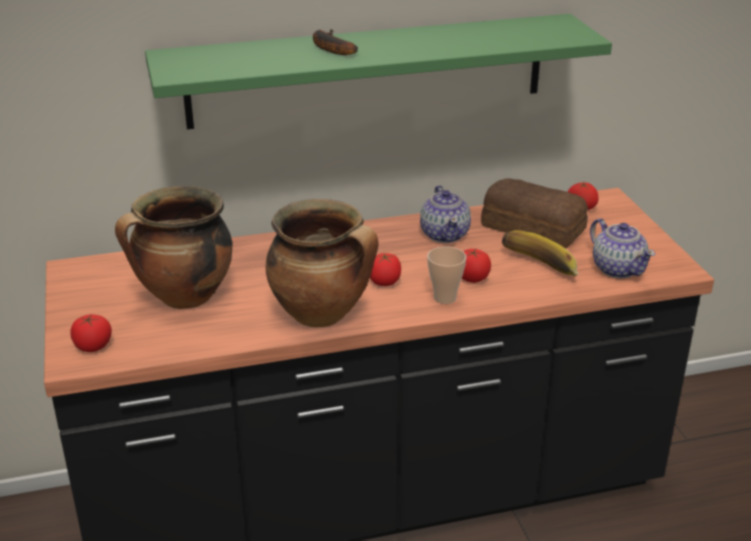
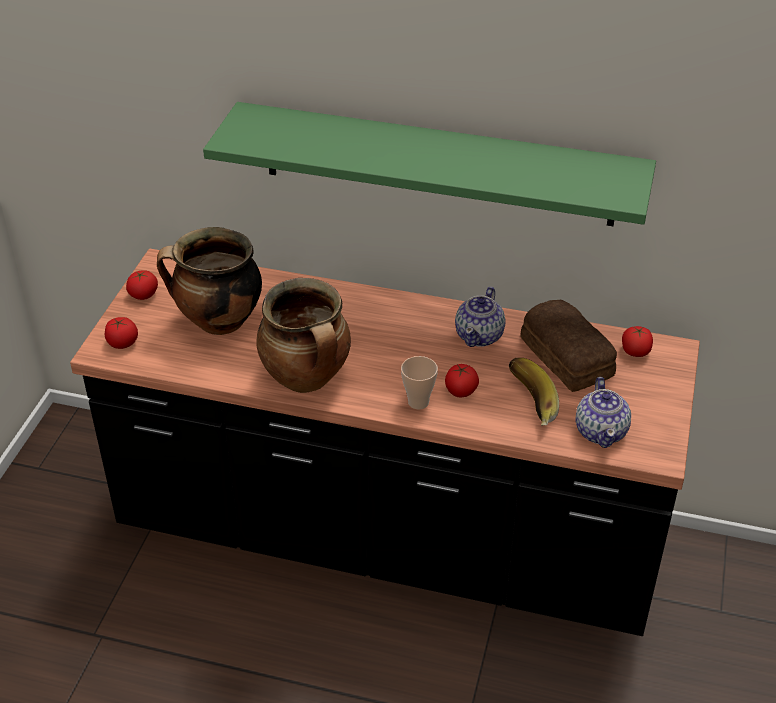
camera: 30 degrees right, 10 degrees up
banana [313,29,358,55] -> none
tomato [370,253,401,286] -> tomato moved to [126,270,158,300]

